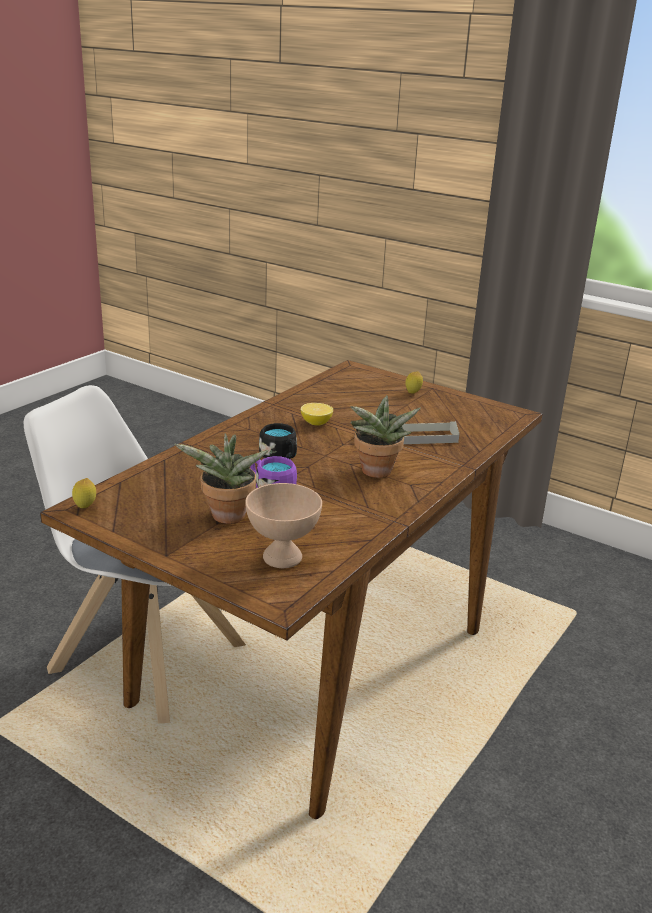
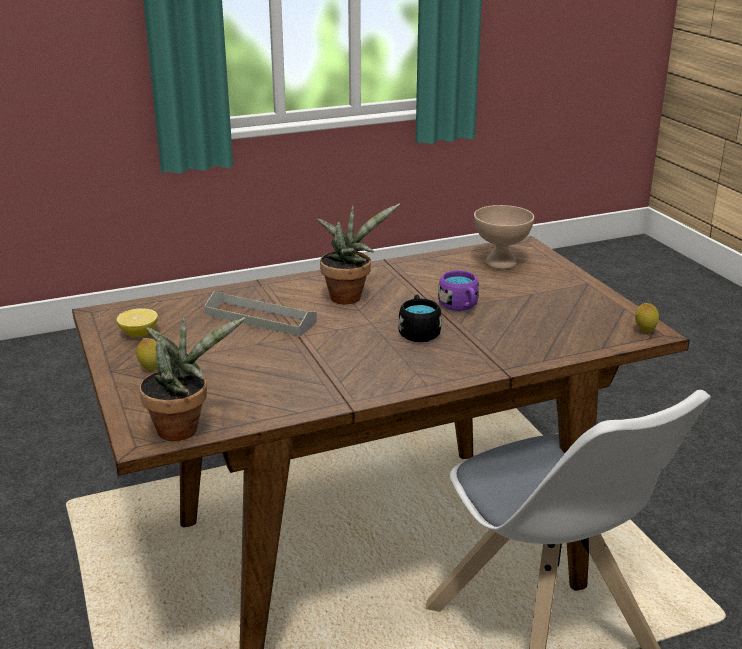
camera: 145 degrees left, 0 degrees up
potted plant [174,433,269,524] -> potted plant moved to [139,315,245,441]
lemon [301,403,333,426] -> lemon moved to [117,308,158,337]

